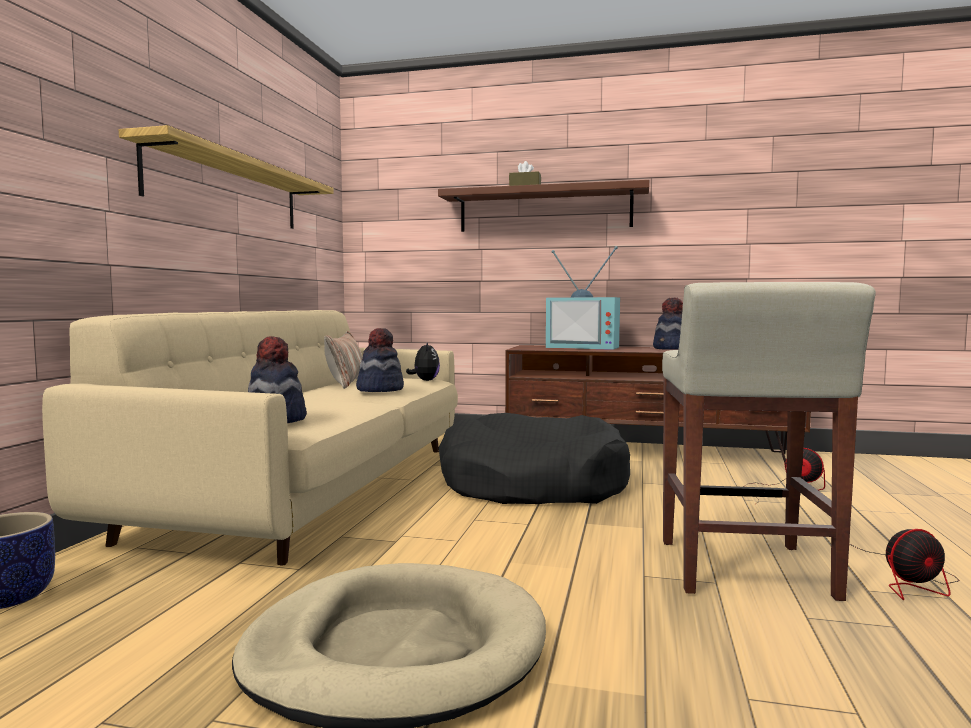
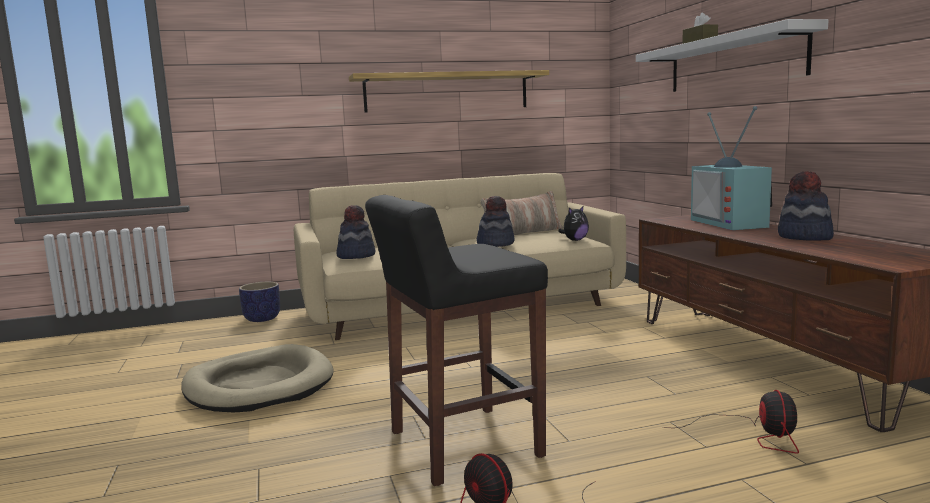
camera: 60 degrees right, 5 degrees up
brown shelf [438,180,649,232] -> white shelf [636,19,828,92]
black dog bed [439,413,630,504] -> none
beige stool [662,282,876,601] -> black stool [365,195,548,486]

